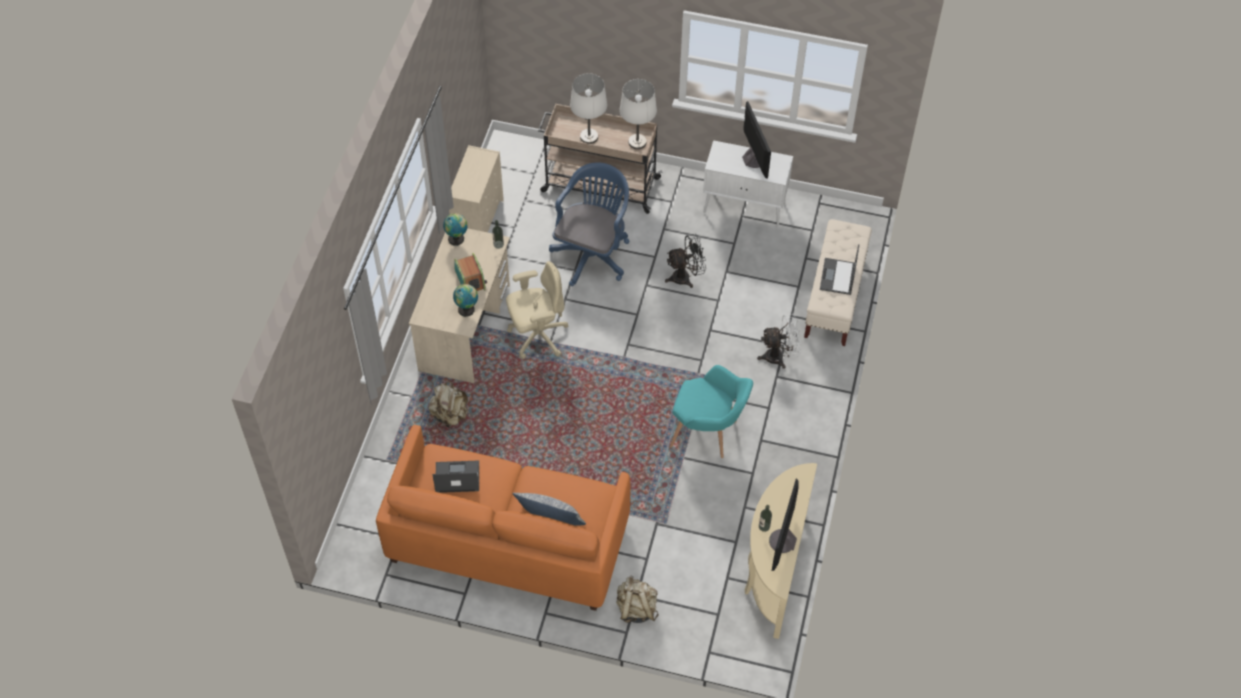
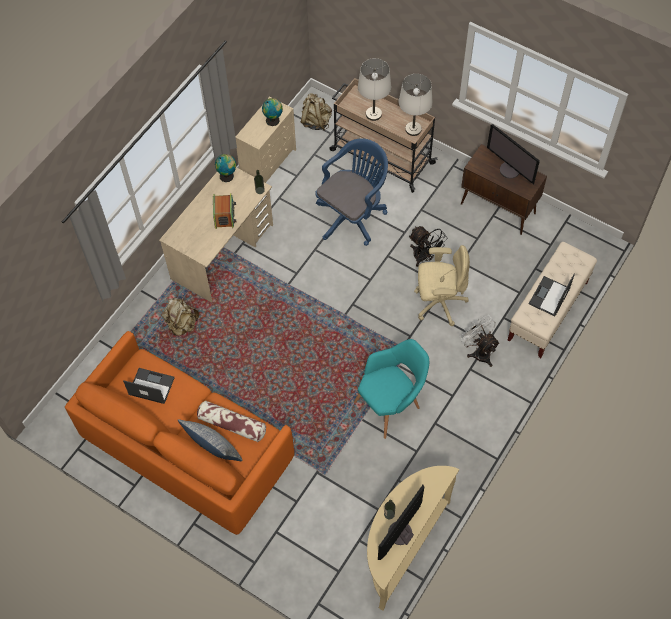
camera: 20 degrees right, 5 degrees up
globe [453,284,478,317] -> globe moved to [262,98,283,126]
beige office chair [506,261,568,359] -> beige office chair moved to [414,245,470,326]
beige backpack [616,575,658,623] -> beige backpack moved to [300,93,332,130]
black fan [665,234,706,288] -> black fan turned 45 degrees clockwise [409,226,447,267]
turquoise armchair [670,365,753,458] -> turquoise armchair turned 75 degrees counterclockwise [354,339,429,439]
white cabinet [703,140,793,228] -> brown cabinet [461,144,547,235]
monitor [742,101,771,179] -> monitor turned 135 degrees clockwise [487,124,540,185]
white fan [757,314,801,369] -> white fan turned 135 degrees counterclockwise [460,315,500,367]
none -> pillow [197,400,266,442]

